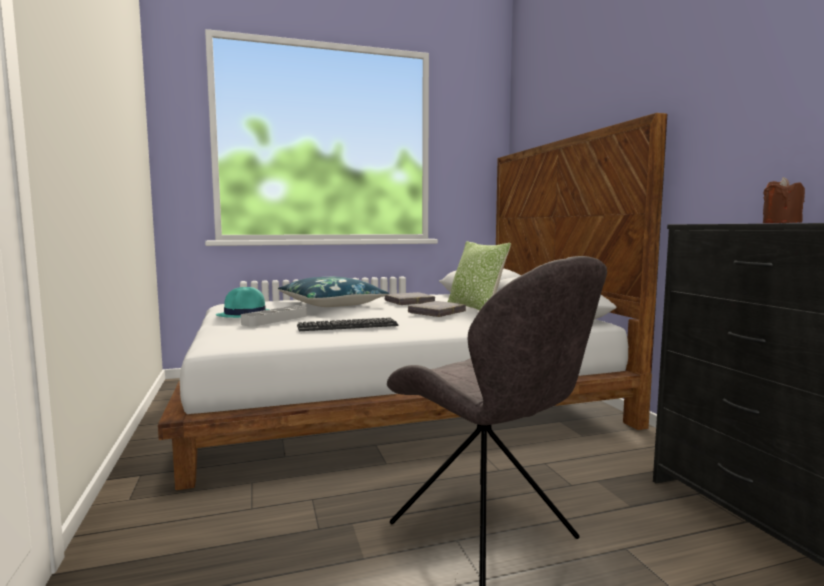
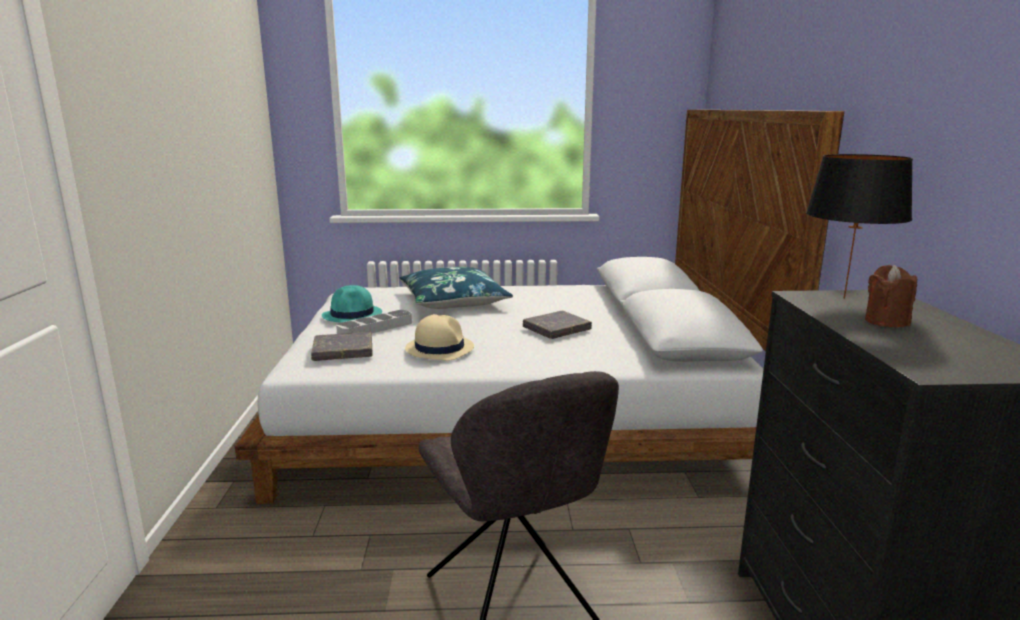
camera: 15 degrees right, 10 degrees up
keyboard [297,318,398,331] -> beige hat [405,314,474,361]
grey book [385,292,435,305] -> grey book moved to [311,332,373,361]
pillow [447,241,511,311] -> none
none -> black table lamp [806,154,913,299]

